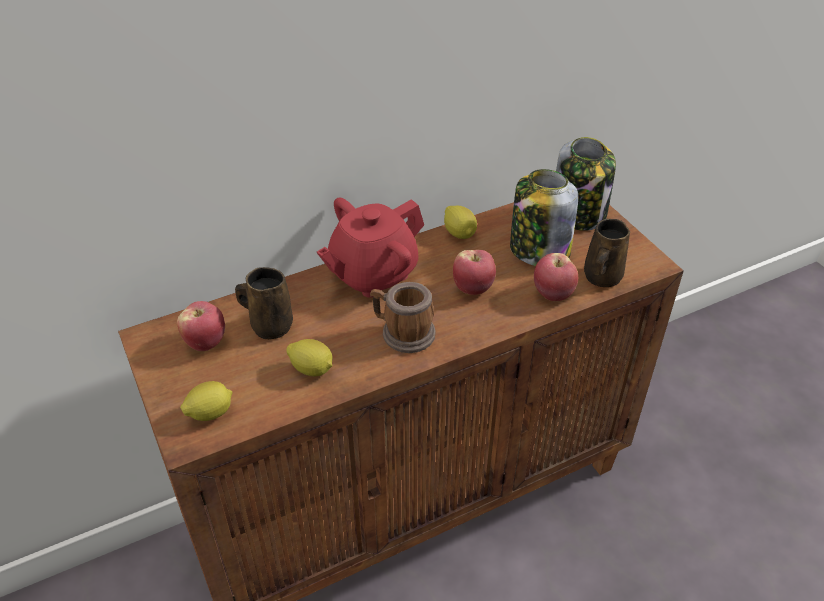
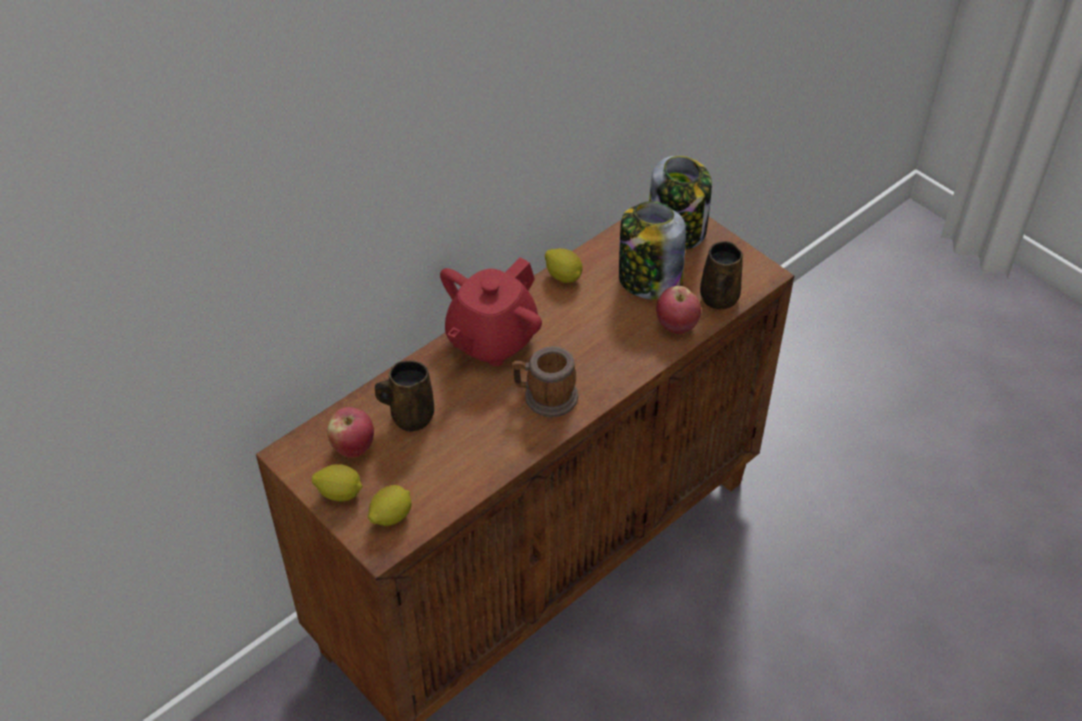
camera: 15 degrees left, 5 degrees up
lemon [286,339,332,376] -> lemon moved to [312,464,363,502]
apple [453,250,496,295] -> none

